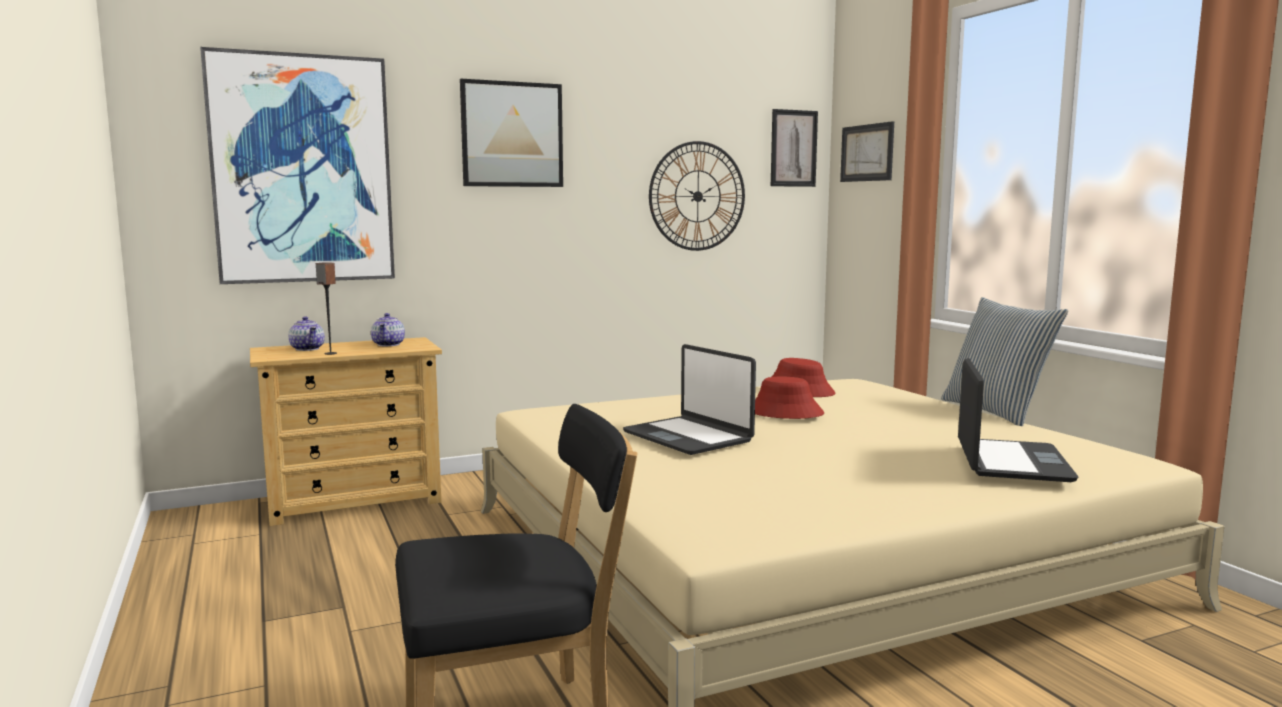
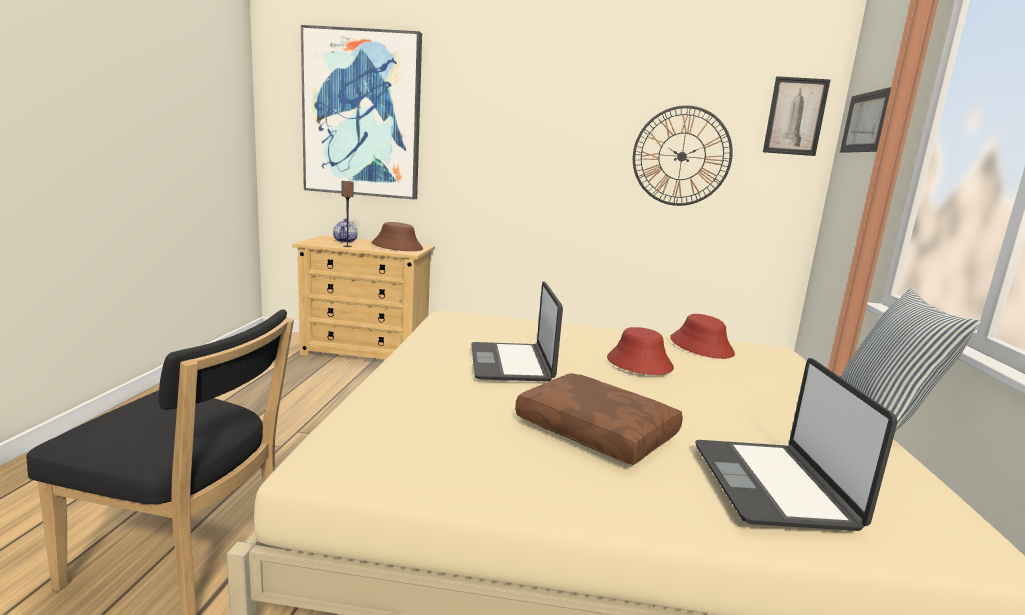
camera: 30 degrees right, 5 degrees up
teapot [371,313,405,346] -> brown hat [372,222,423,251]
picture [460,79,563,187] -> none
laptop [958,358,1079,482] -> laptop turned 135 degrees clockwise [695,358,897,531]
none -> brown pillow [515,373,683,465]

